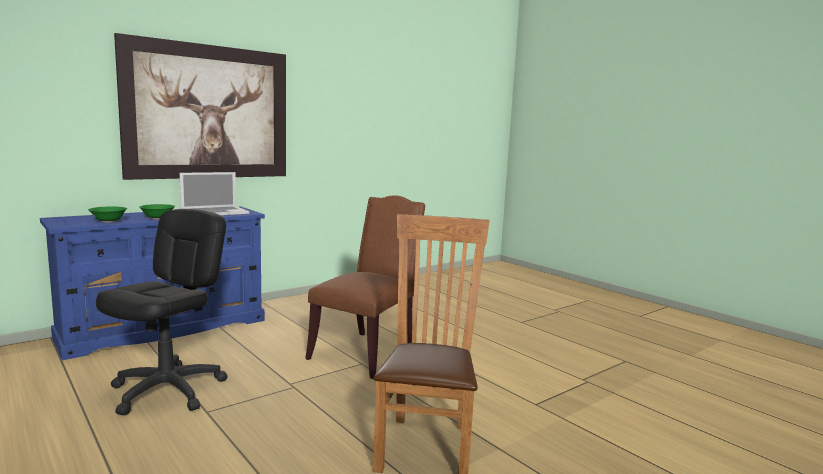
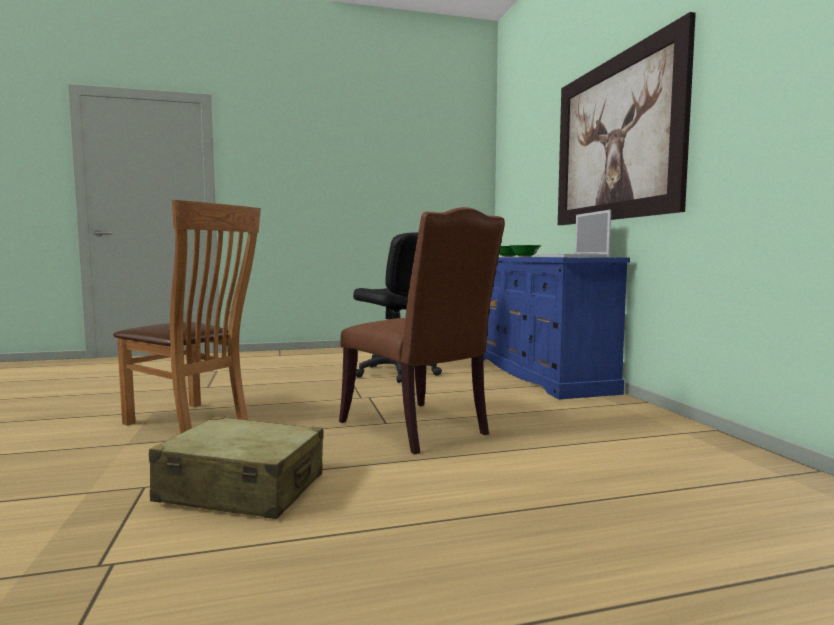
camera: 115 degrees right, 5 degrees down
none -> beige suitcase [149,416,323,519]

